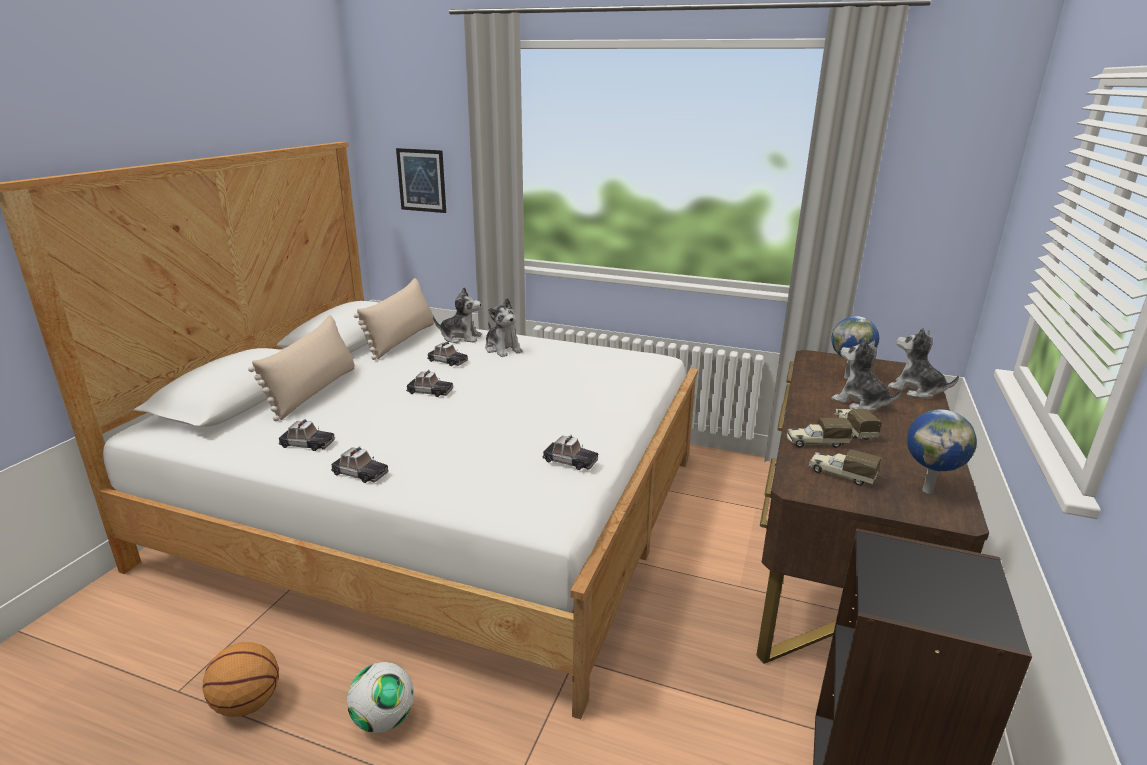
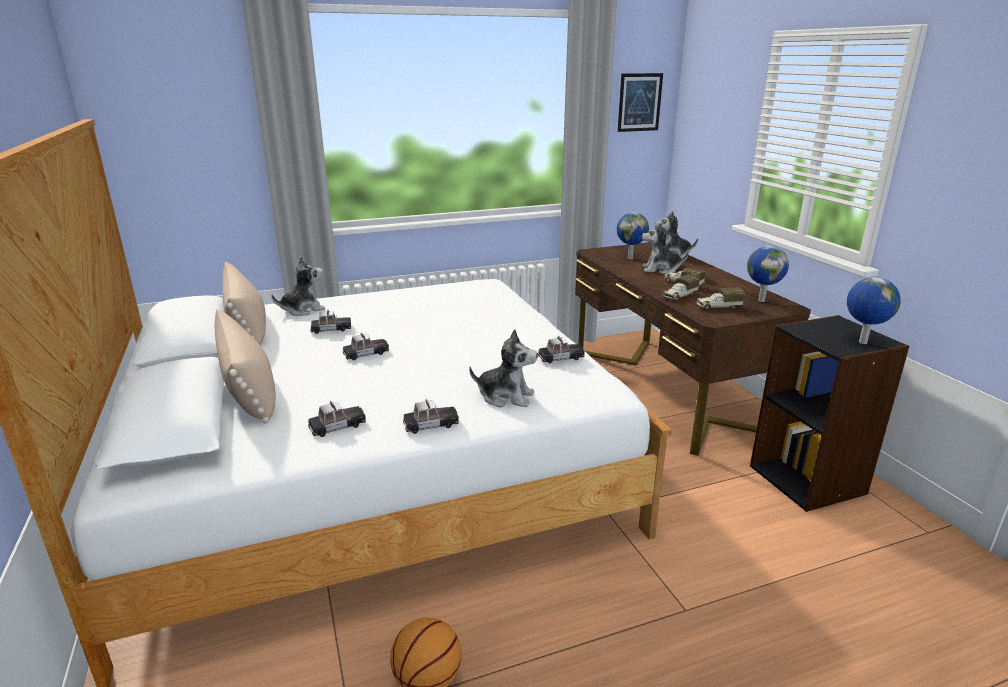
camera: 40 degrees left, 0 degrees up
football [347,662,414,733] -> none
picture [396,148,446,213] -> picture moved to [617,73,663,132]
plush toy [485,298,523,357] -> plush toy moved to [469,329,538,408]
none -> globe [847,277,901,344]

